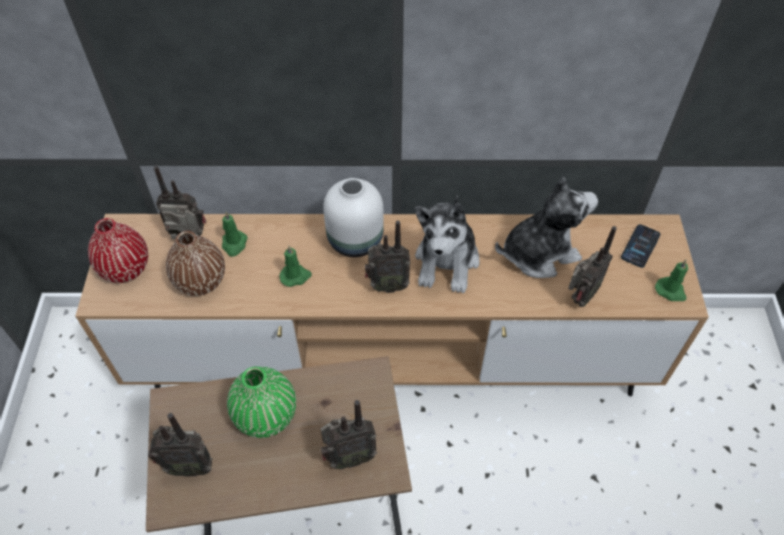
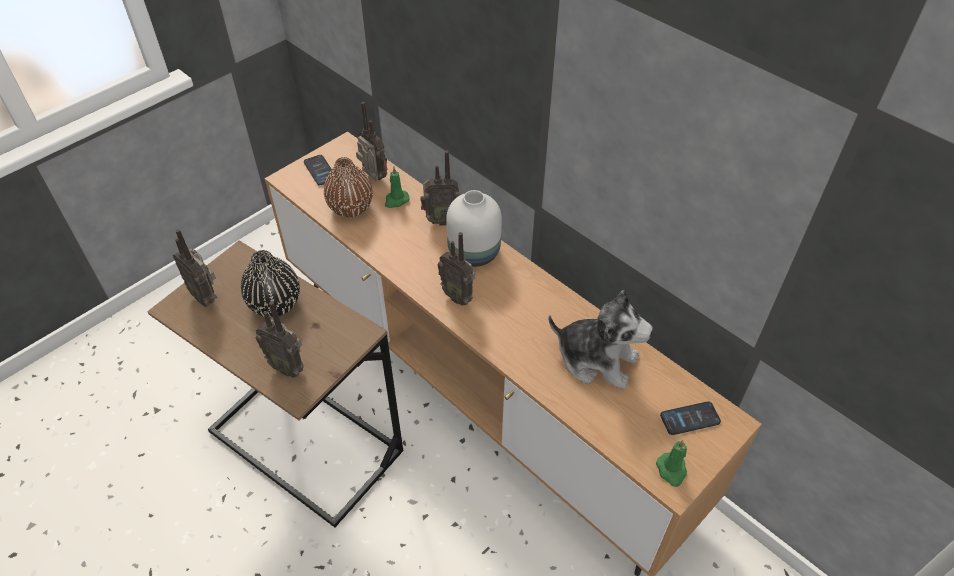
camera: 45 degrees right, 5 degrees down
red vase [88,218,148,283] -> phone [304,155,332,185]
green vase [227,367,296,438] -> black vase [241,250,300,317]
green candle [279,246,312,287] -> none
plush toy [415,195,480,294] -> none
radio [568,226,617,307] -> radio moved to [420,151,459,226]

